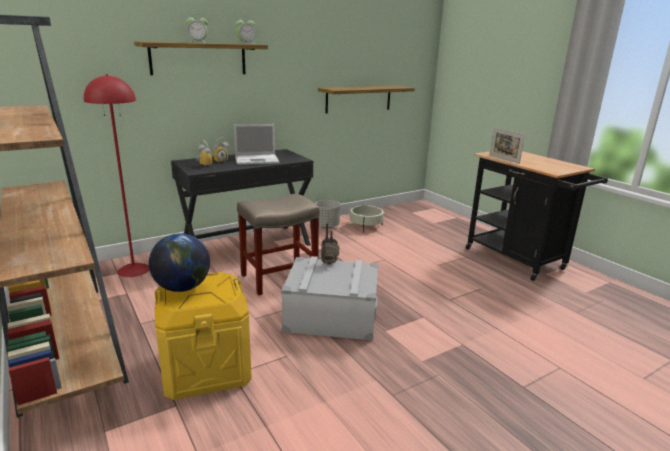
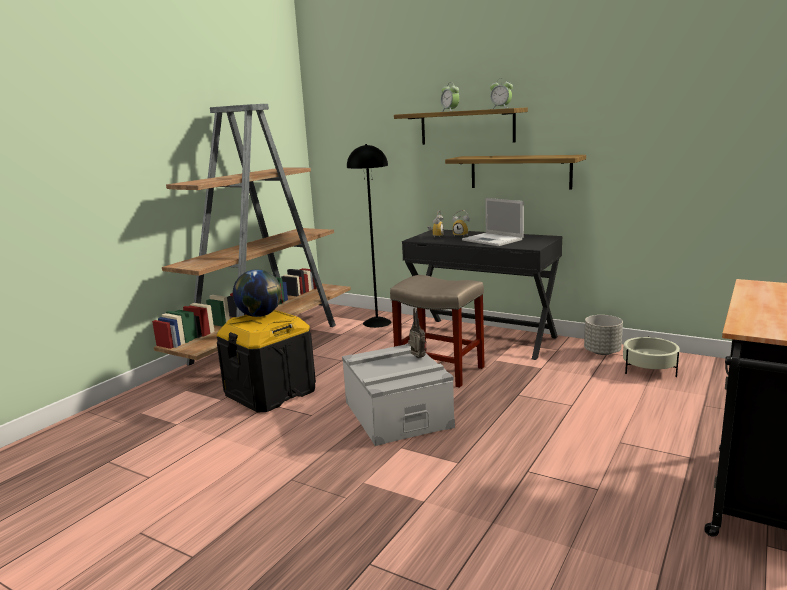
camera: 65 degrees right, 5 degrees down
red floor lamp [84,74,149,277] -> black floor lamp [347,144,391,328]
yellow storage box [155,272,252,400] -> black storage box [217,310,316,413]
shelf [318,85,415,113] -> shelf moved to [445,155,586,190]
picture frame [490,128,525,164] -> none

